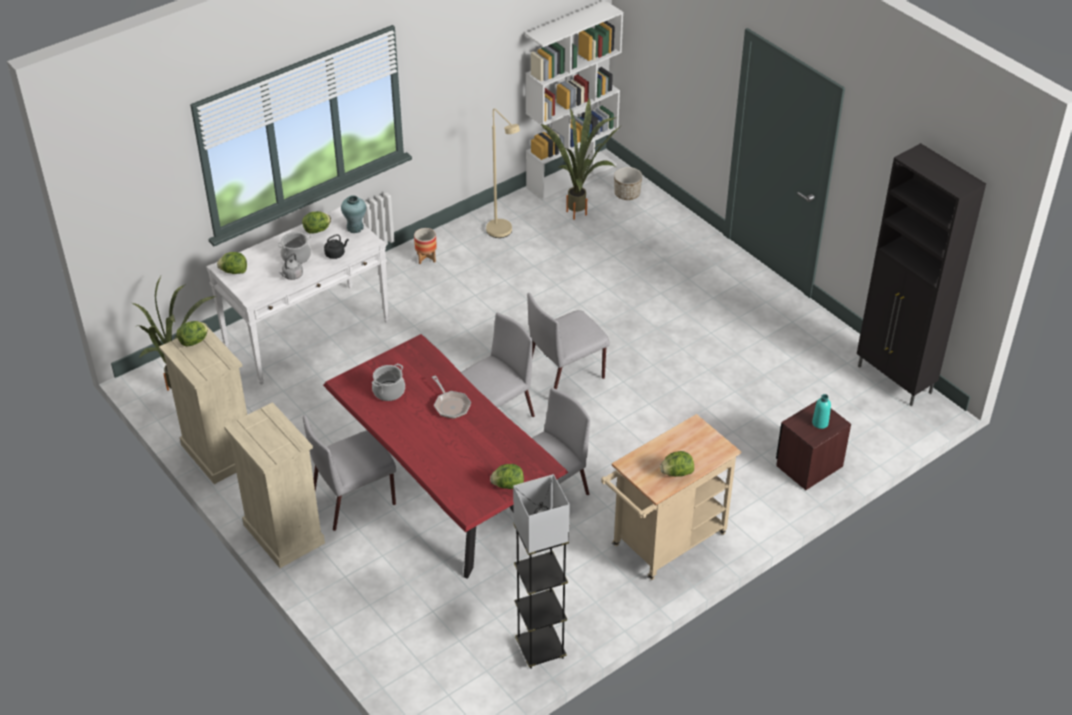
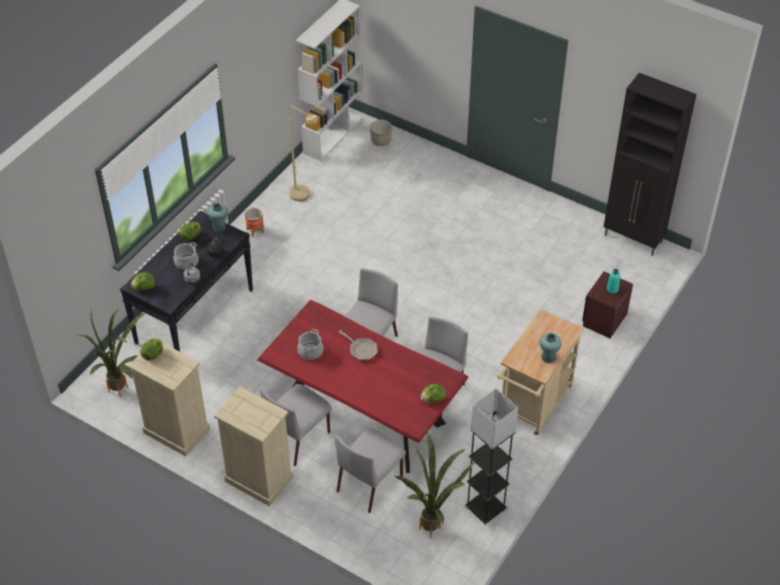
camera: 20 degrees left, 5 degrees up
white console table [206,207,389,385] -> black console table [120,211,253,351]
grey chair [527,293,610,389] -> grey chair moved to [335,428,406,513]
potted plant [541,99,622,220] -> potted plant moved to [395,429,476,537]
lettuce [660,451,694,477] -> turquoise vase [540,333,561,363]

